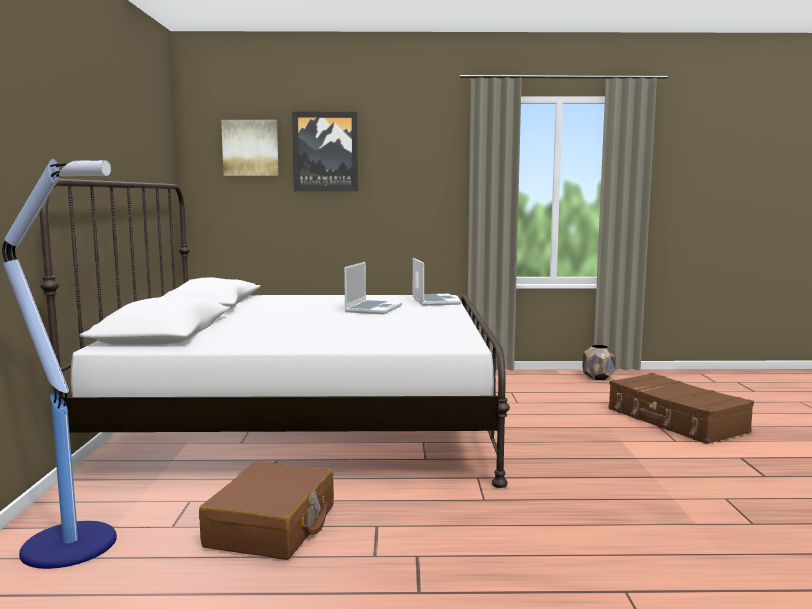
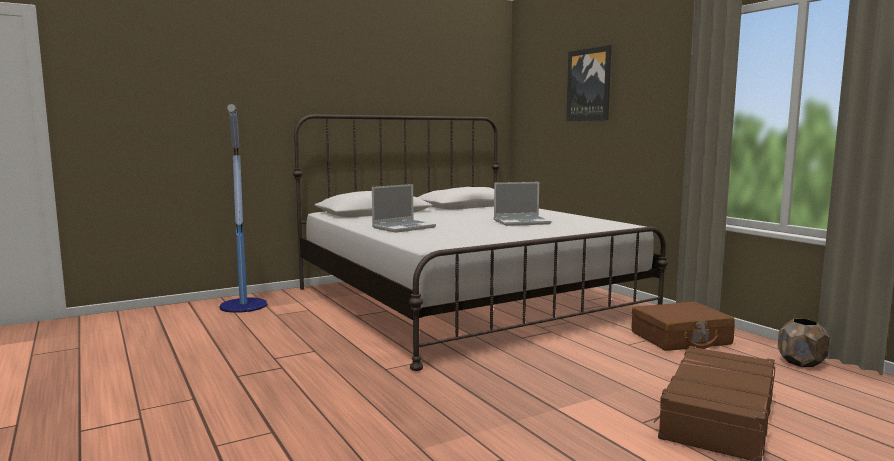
camera: 60 degrees right, 0 degrees up
brown suitcase [199,461,334,560] -> brown suitcase moved to [632,302,735,351]
picture [221,120,279,176] -> none
laptop [412,258,462,306] -> laptop moved to [372,184,436,233]

